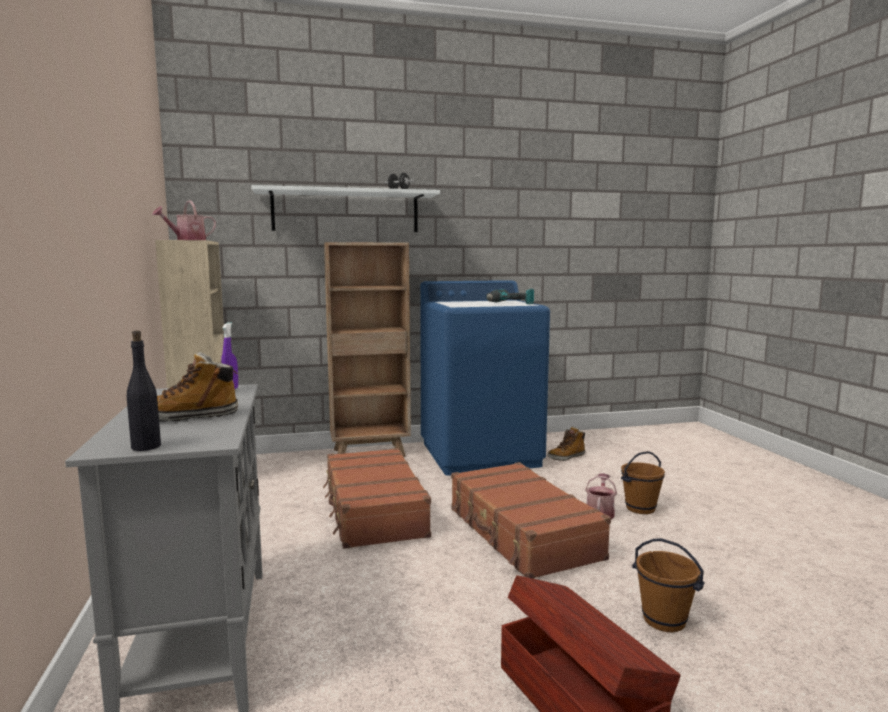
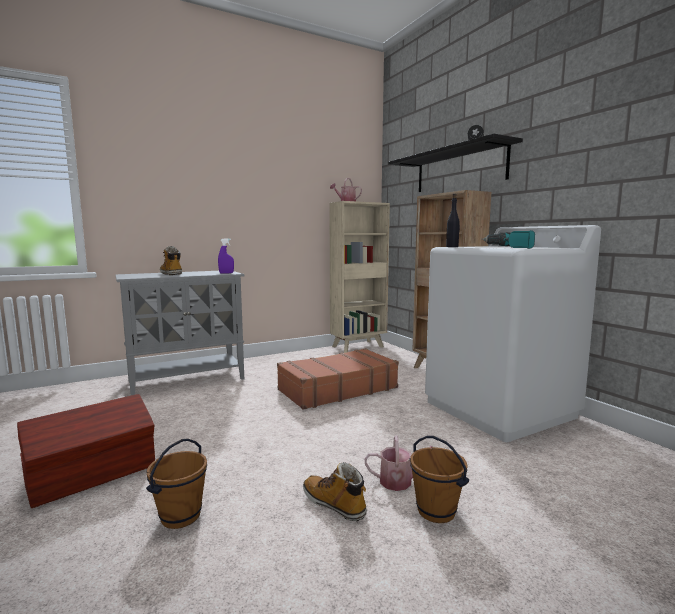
camera: 75 degrees right, 0 degrees up
black bottle [127,330,161,451] -> black bottle moved to [446,194,460,247]
white shelf [251,185,440,232] -> black shelf [388,134,523,192]
blue washing machine [420,280,550,476] -> white washing machine [425,225,601,442]
brown suitcase [451,462,611,579] -> none
boot [547,426,585,461] -> boot moved to [303,462,367,521]

